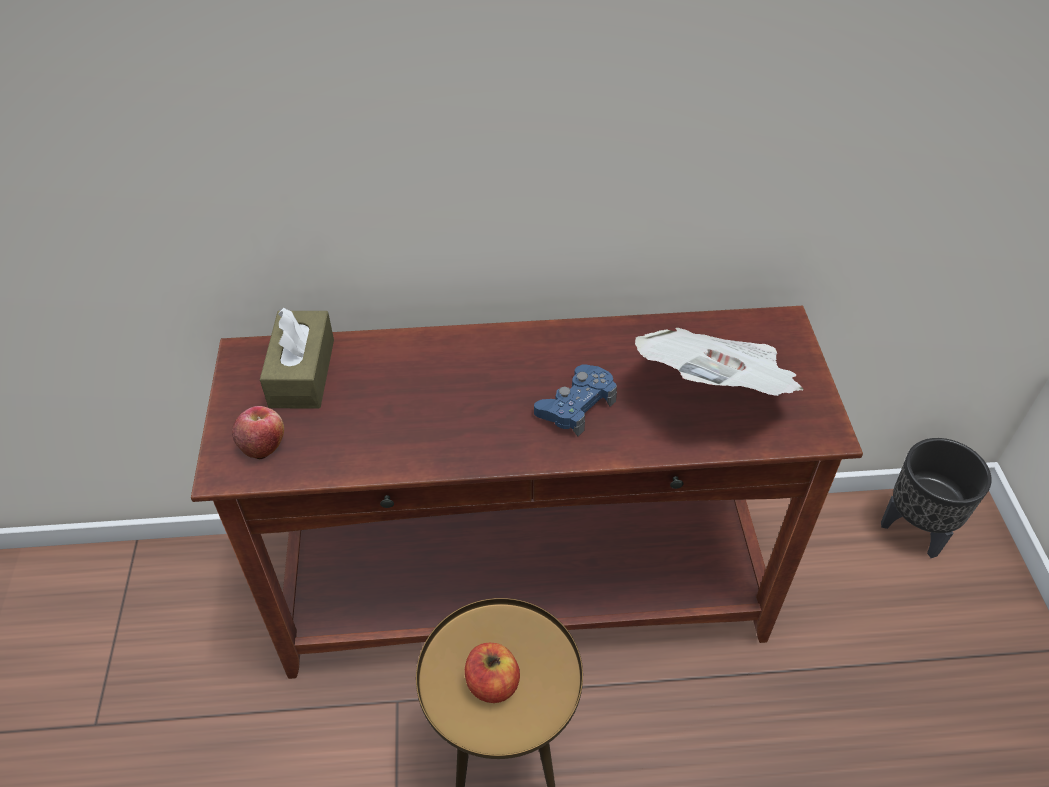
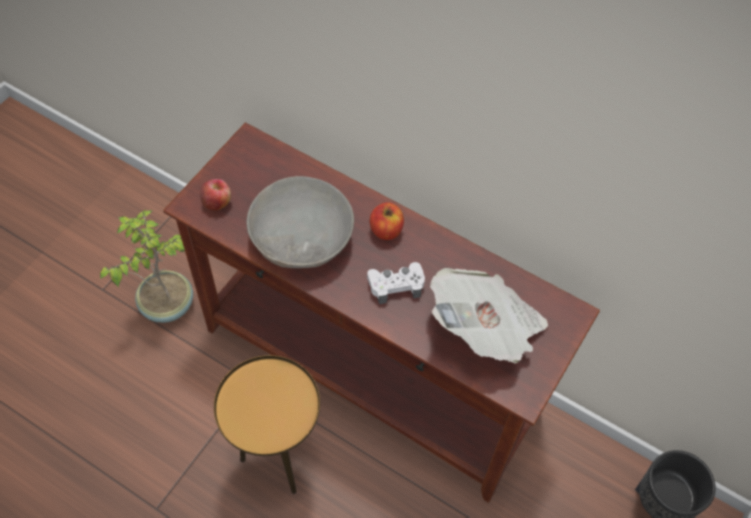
camera: 35 degrees right, 10 degrees up
brown tissue box [260,308,334,409] -> none
apple [465,643,520,703] -> apple moved to [370,202,404,240]
blue game controller [534,365,617,437] -> white game controller [367,262,425,304]
none -> potted plant [100,210,193,323]
none -> grey bowl [247,176,354,268]

